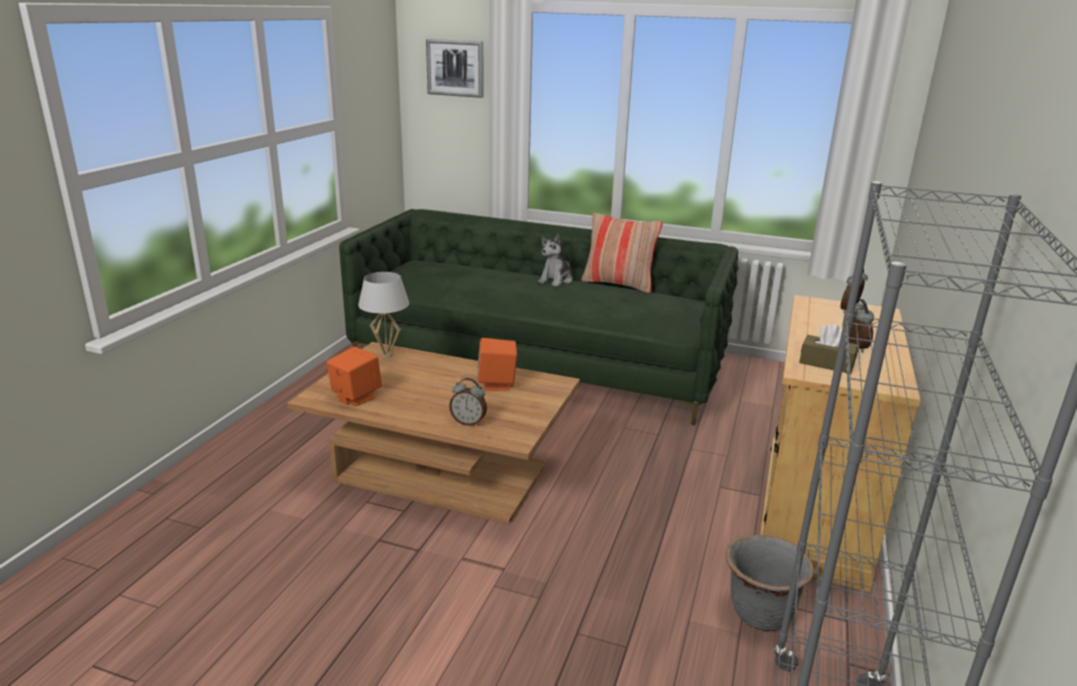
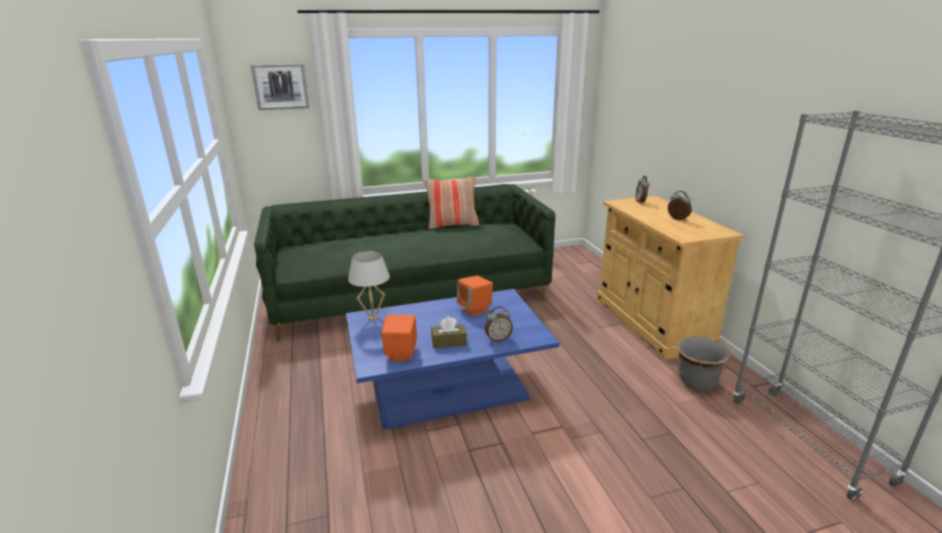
camera: 35 degrees left, 0 degrees up
brown coffee table [287,342,580,524] -> blue coffee table [346,289,559,430]
plush toy [538,234,573,287] -> none
brown tissue box [799,324,858,374] -> brown tissue box moved to [431,317,467,348]

